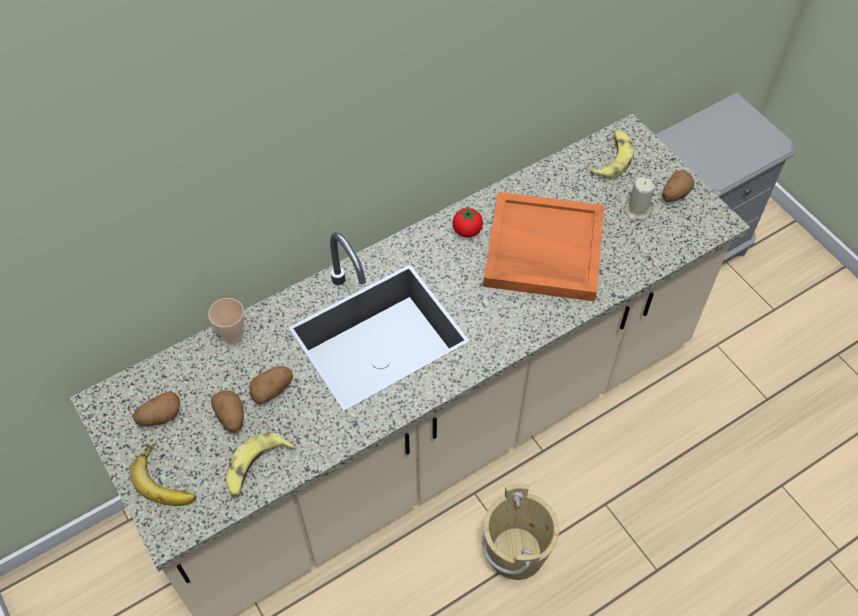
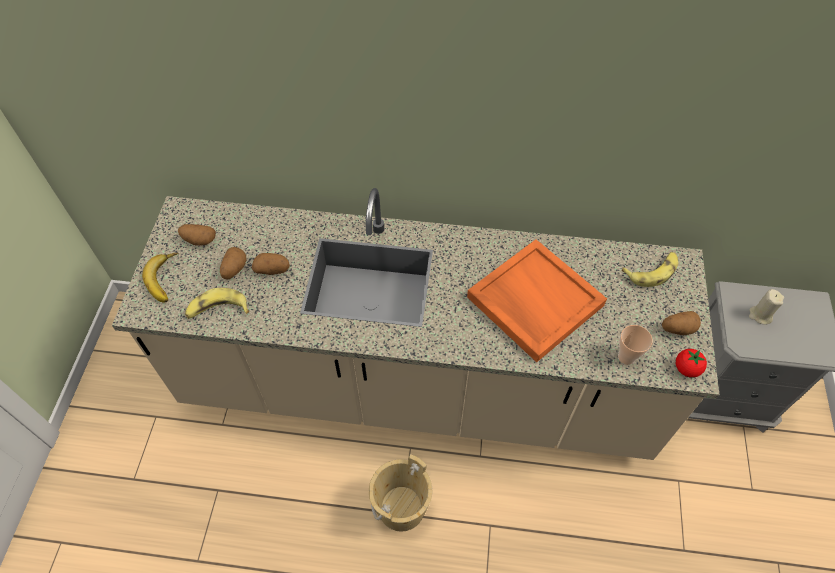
camera: 40 degrees right, 0 degrees up
cup [208,298,244,345] -> cup moved to [618,325,653,365]
tomato [452,206,483,238] -> tomato moved to [676,349,707,378]
beige candle [624,177,656,221] -> beige candle moved to [749,289,784,325]

